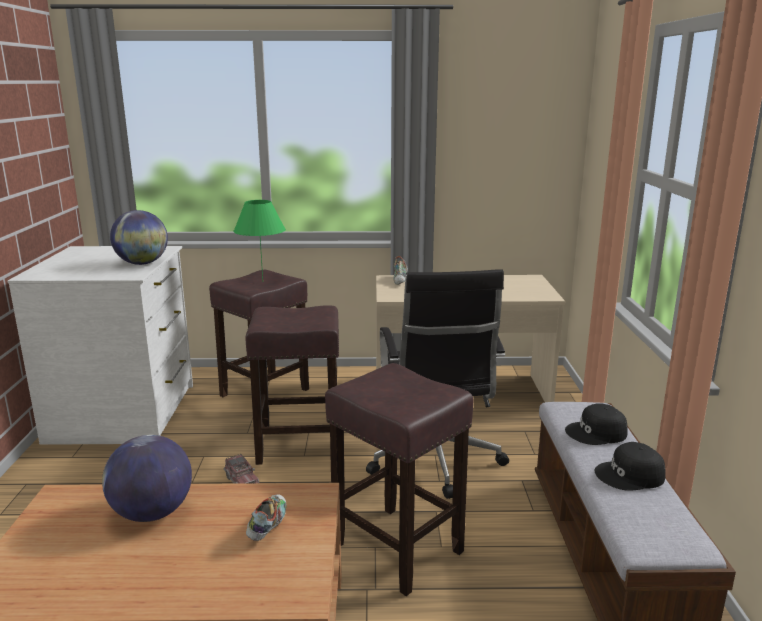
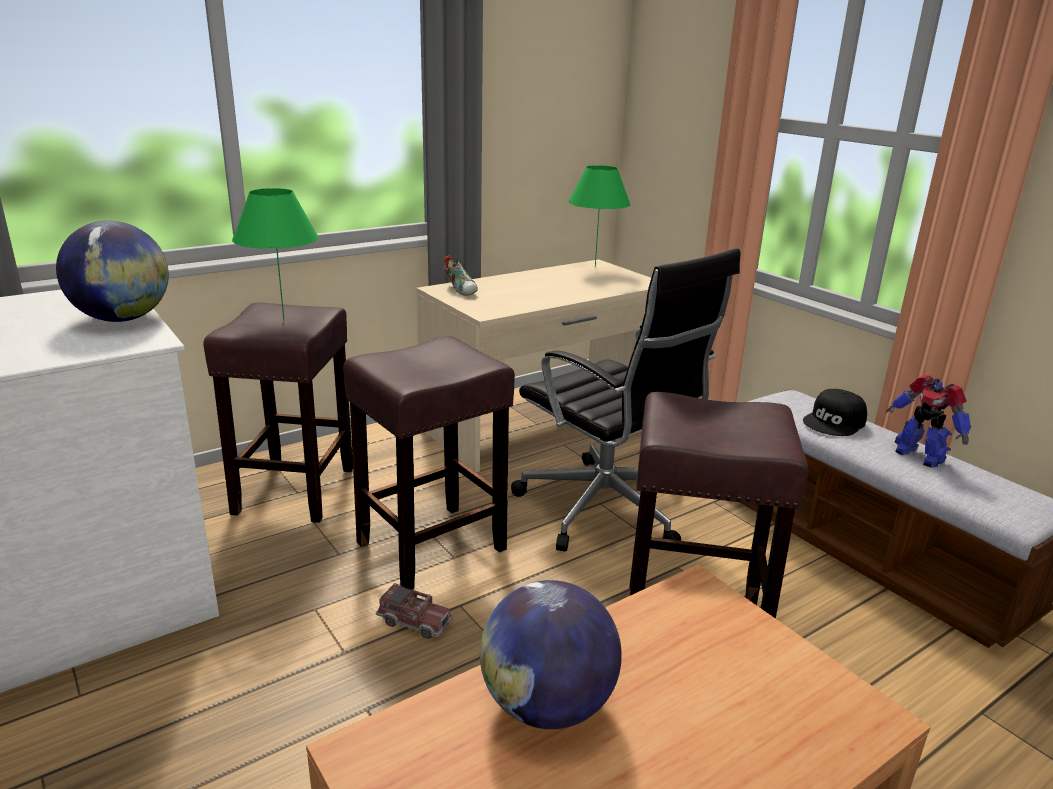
camera: 35 degrees left, 5 degrees up
shoe [246,494,287,541] -> none
black cap [595,442,666,491] -> toy robot [886,375,971,468]
none -> green table lamp [569,165,631,267]

